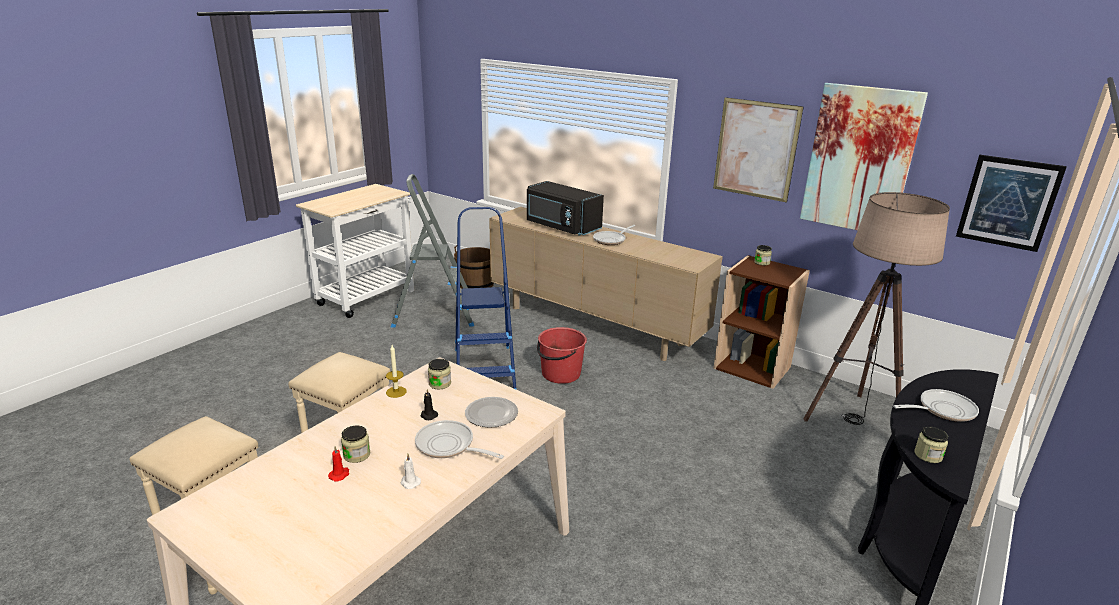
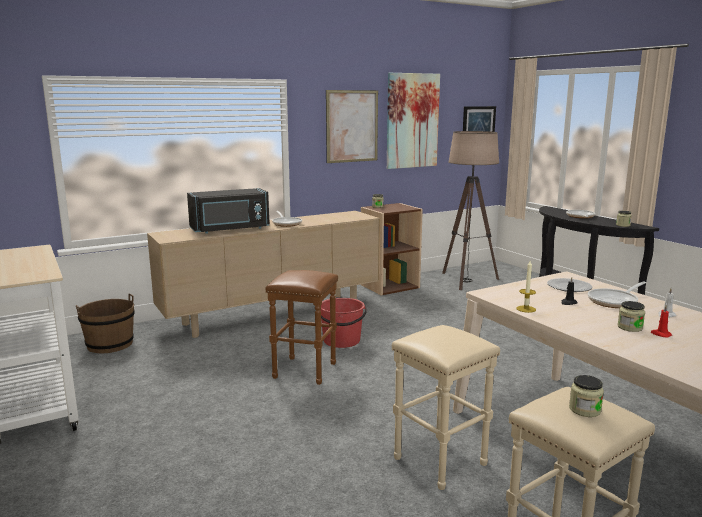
camera: 65 degrees left, 10 degrees down
grey step ladder [391,174,474,328] -> none
jar [428,359,451,389] -> jar moved to [569,375,604,417]
blue step ladder [455,207,517,390] -> brown stool [265,270,338,385]

